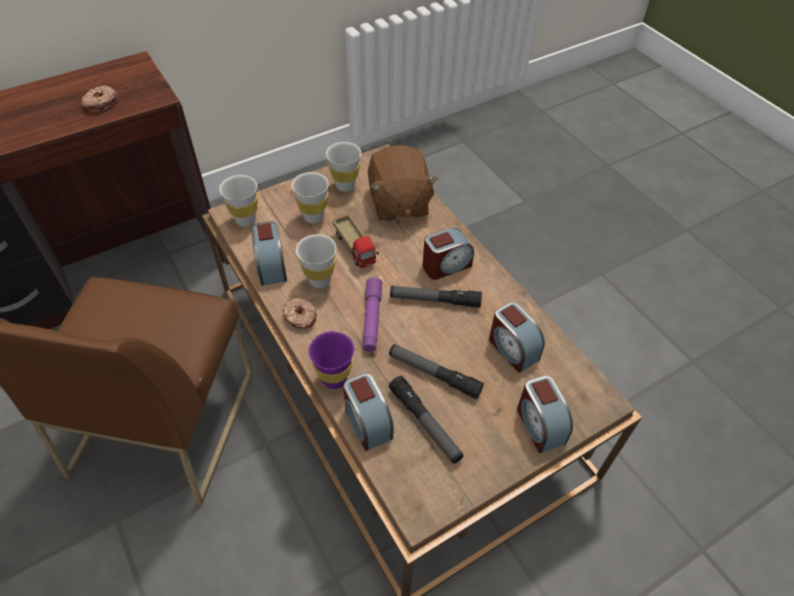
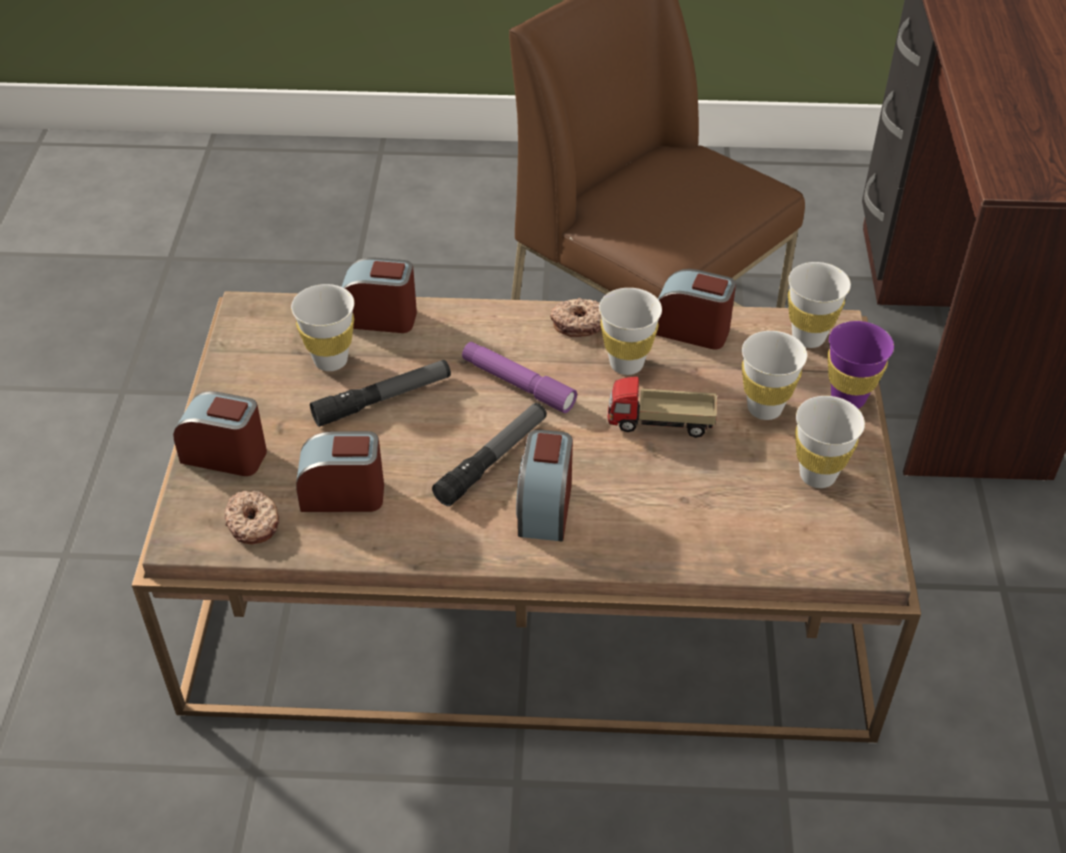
camera: 125 degrees right, 5 degrees down
donut [81,85,118,113] -> donut moved to [225,491,279,544]
purple cup [308,331,354,389] -> purple cup moved to [828,321,894,409]
brown plush toy [368,145,439,221] -> none
flashlight [389,376,464,464] -> white cup [291,284,354,371]

